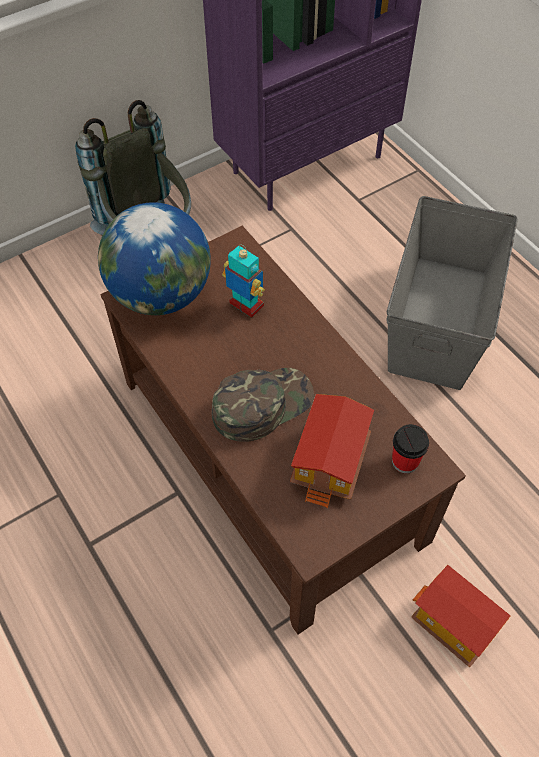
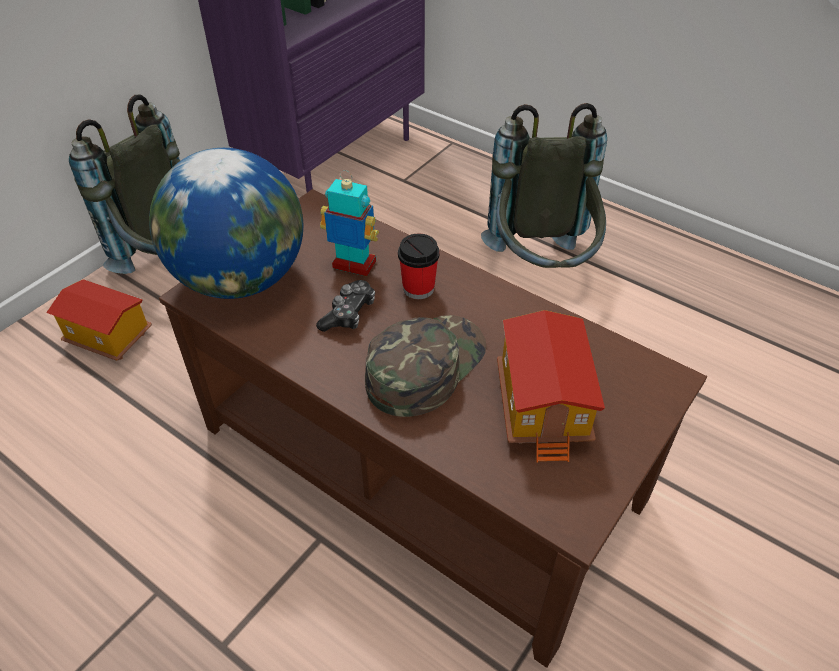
camera: 20 degrees left, 10 degrees down
grey storage box [386,196,518,390] -> grey backpack [481,103,607,268]
cup [392,424,429,473] -> cup moved to [398,234,440,299]
toy house [412,565,511,667] -> toy house moved to [46,279,152,361]
none -> game controller [316,280,375,332]

